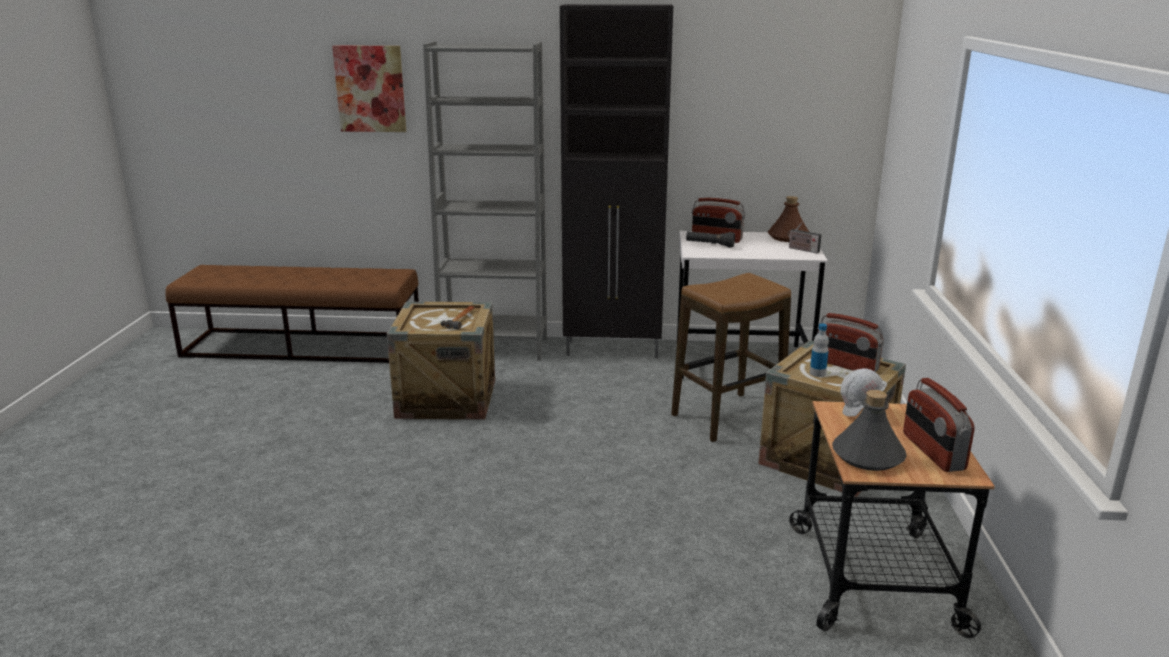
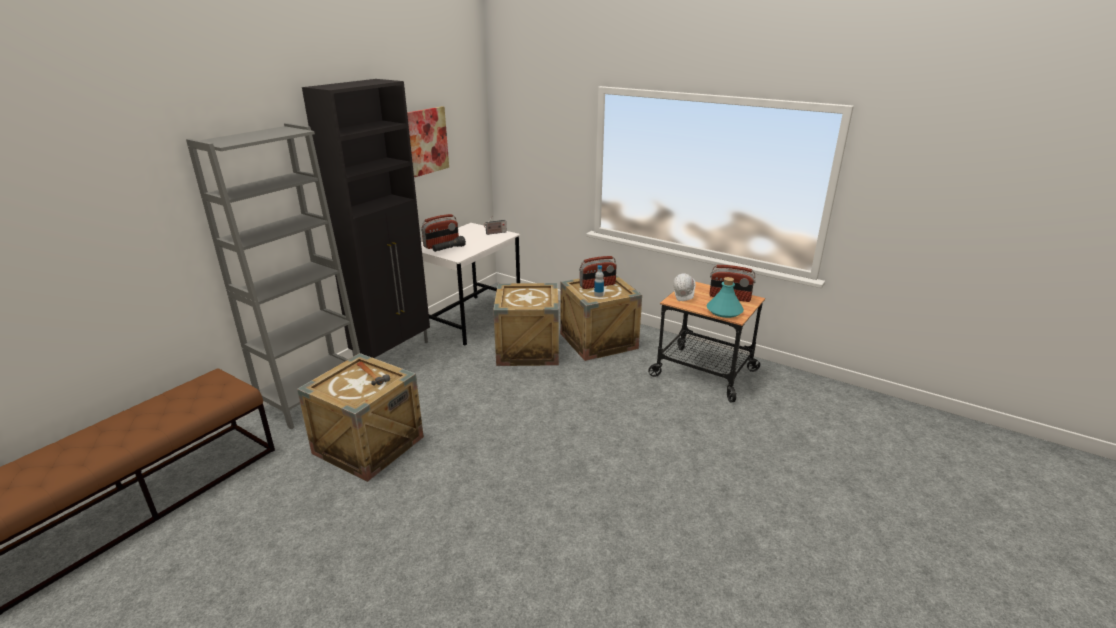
camera: 60 degrees left, 5 degrees up
picture [332,45,406,132] -> picture moved to [407,106,449,177]
stool [671,273,791,442] -> crate [493,283,559,366]
brown bottle [768,196,809,242] -> none
grey bottle [832,390,907,471] -> turquoise bottle [707,277,744,318]

